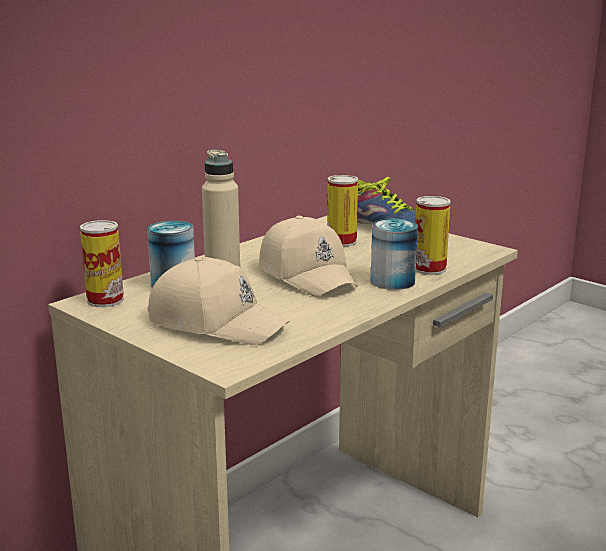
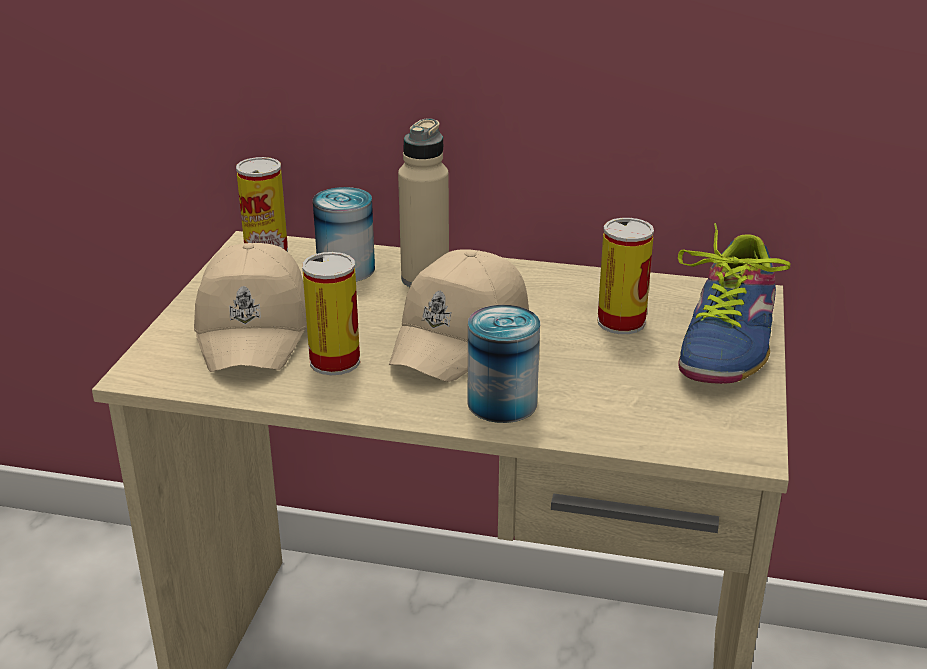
camera: 60 degrees right, 10 degrees up
can [415,196,451,275] -> can moved to [302,252,360,375]

